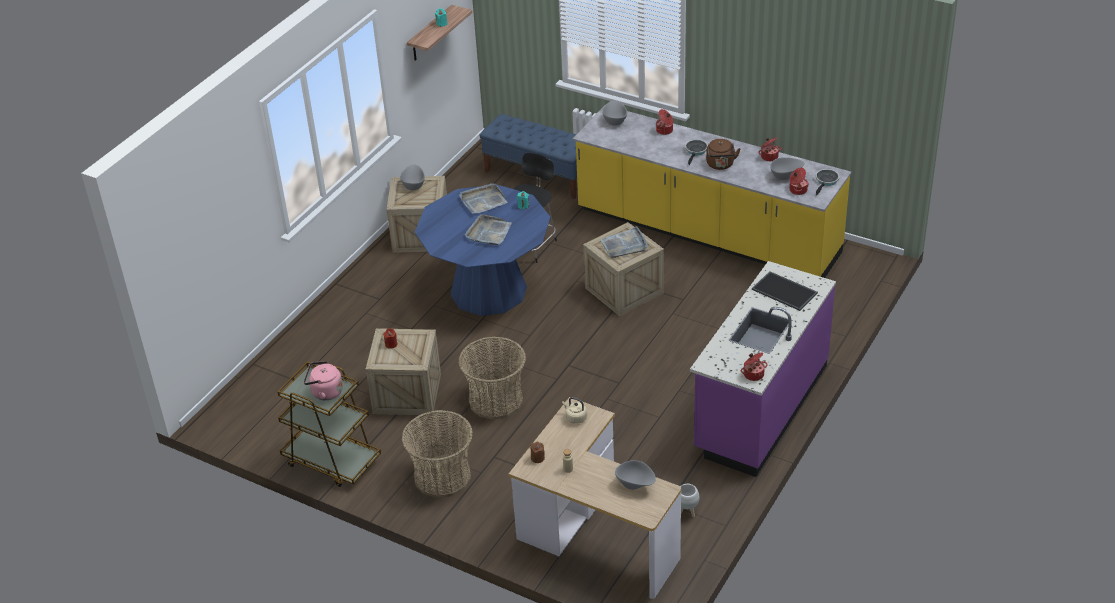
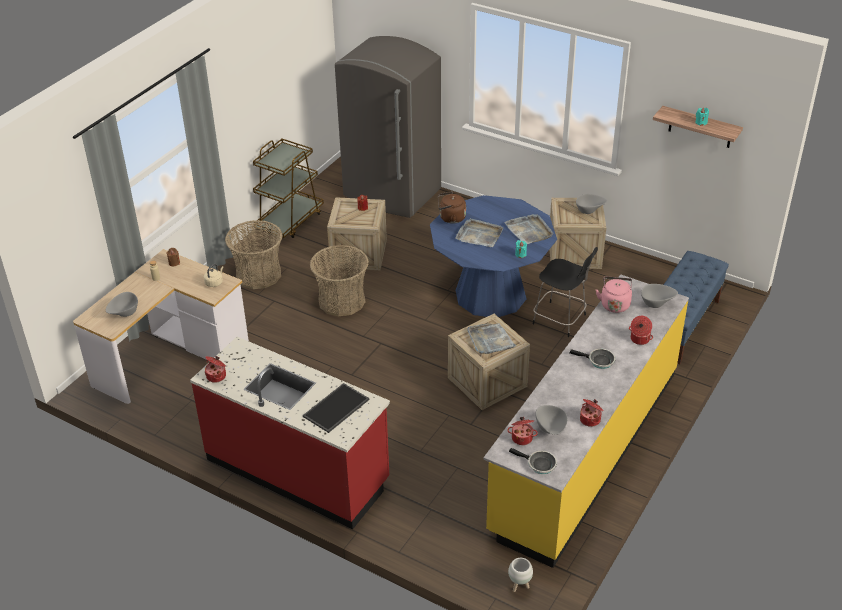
camera: 90 degrees right, 0 degrees up
pink kettle [304,361,343,400] -> pink kettle moved to [596,277,632,313]
white planter [680,484,700,517] -> white planter moved to [508,558,533,592]
purple counter [690,261,836,477] -> red counter [190,337,390,529]
brown kettle [706,139,741,170] -> brown kettle moved to [438,192,466,224]
none -> grey fridge [335,36,441,218]

